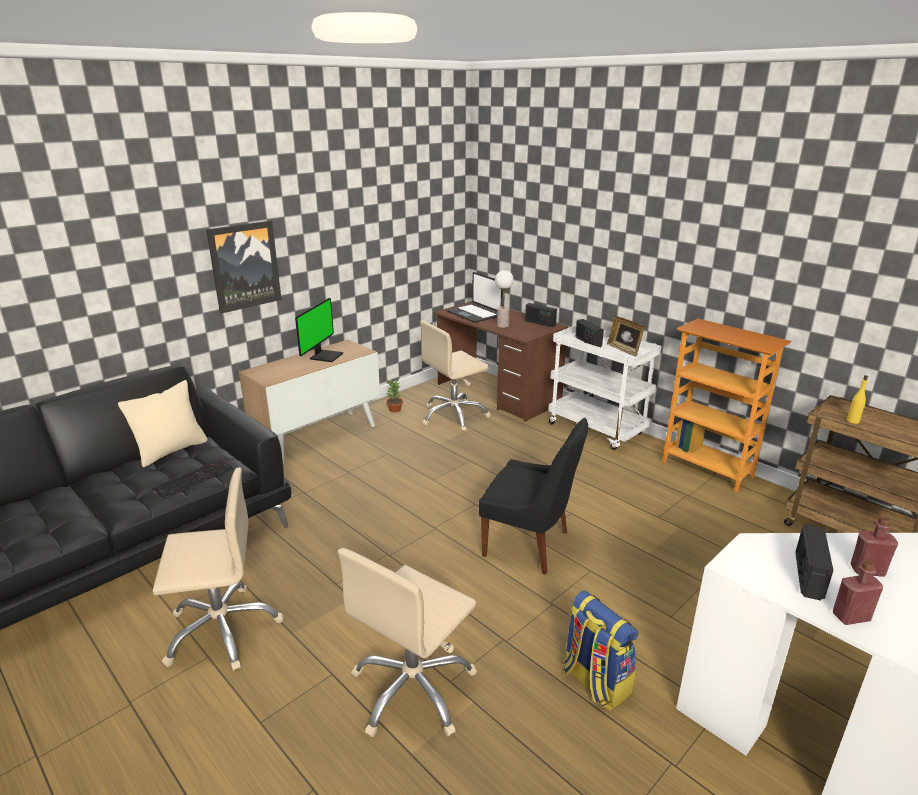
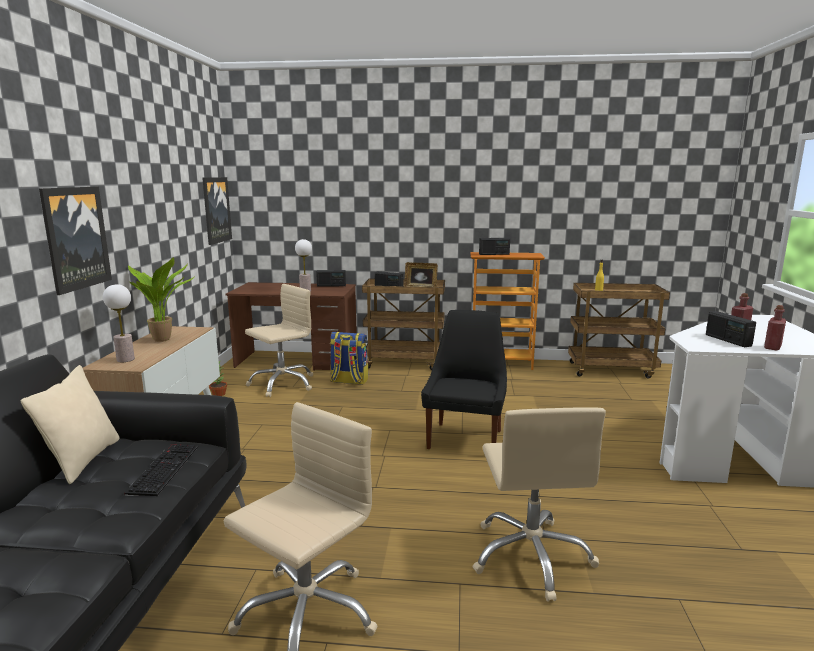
camera: 40 degrees left, 10 degrees down
monitor [295,298,344,362] -> potted plant [128,258,195,342]
beige office chair [420,320,490,432] -> beige office chair turned 150 degrees counterclockwise [245,284,313,397]
laptop [447,272,503,323] -> none
black chair [479,418,588,575] -> black chair turned 60 degrees counterclockwise [421,310,507,449]
white cart [548,325,662,450] -> brown cart [362,278,445,370]
backpack [563,591,638,710] -> backpack moved to [330,332,368,385]
none -> table lamp [103,284,135,362]
none -> picture [202,177,232,245]
none -> radio [479,238,510,255]

